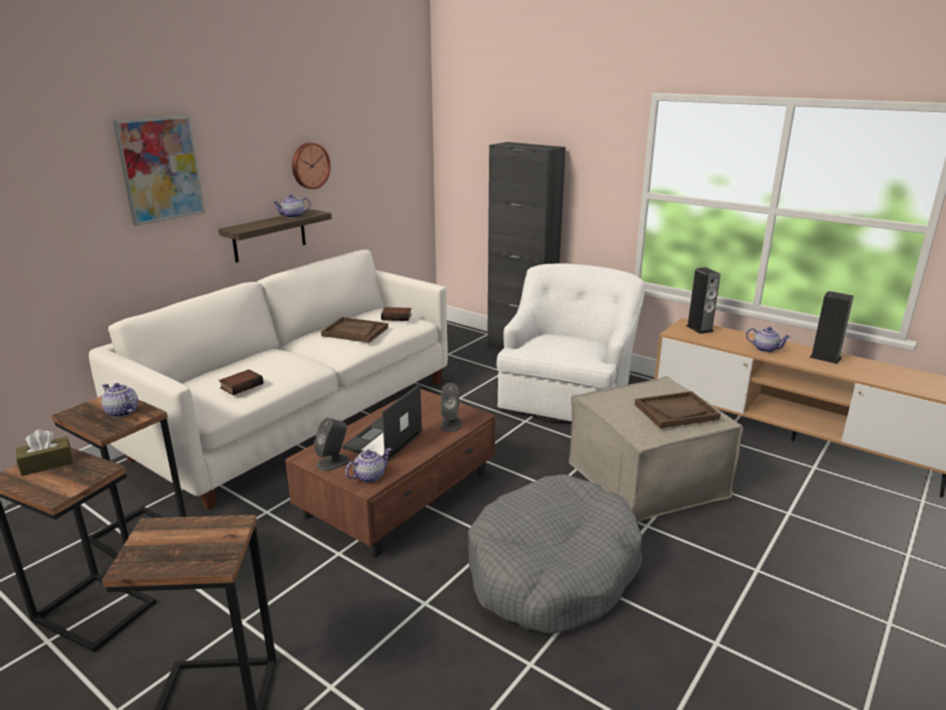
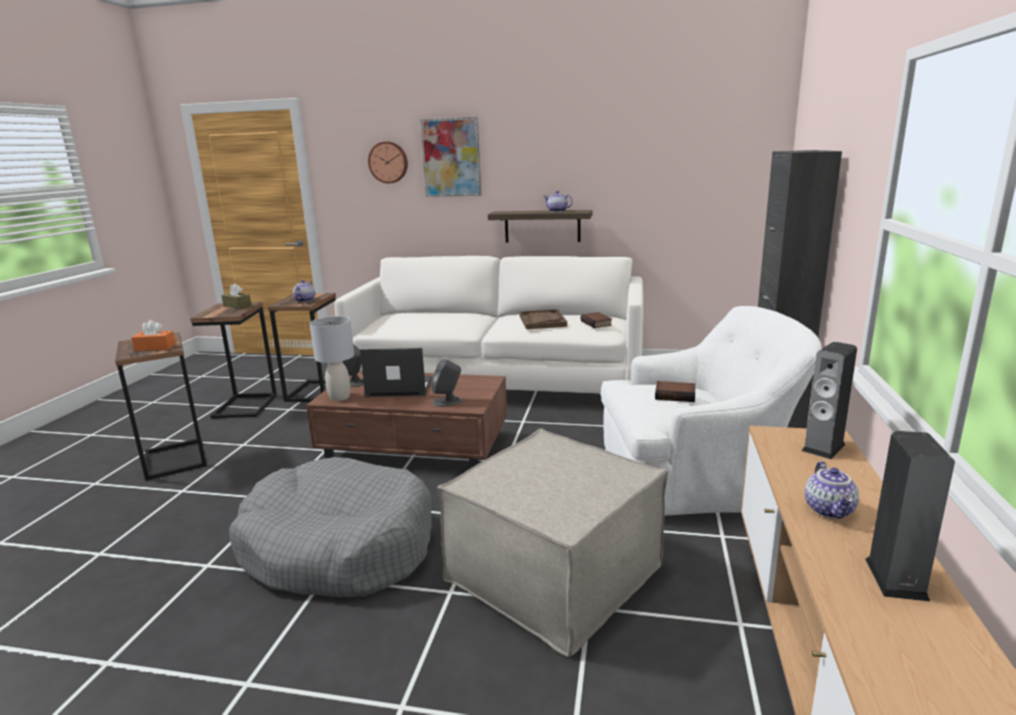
camera: 65 degrees right, 5 degrees down
book [219,369,264,395] -> book moved to [655,381,695,402]
wall clock [292,142,331,189] -> wall clock moved to [368,141,408,184]
teapot [345,448,392,483] -> grey table lamp [310,316,354,401]
brown tray [635,391,721,429] -> none
none -> orange tissue box [131,320,176,351]

